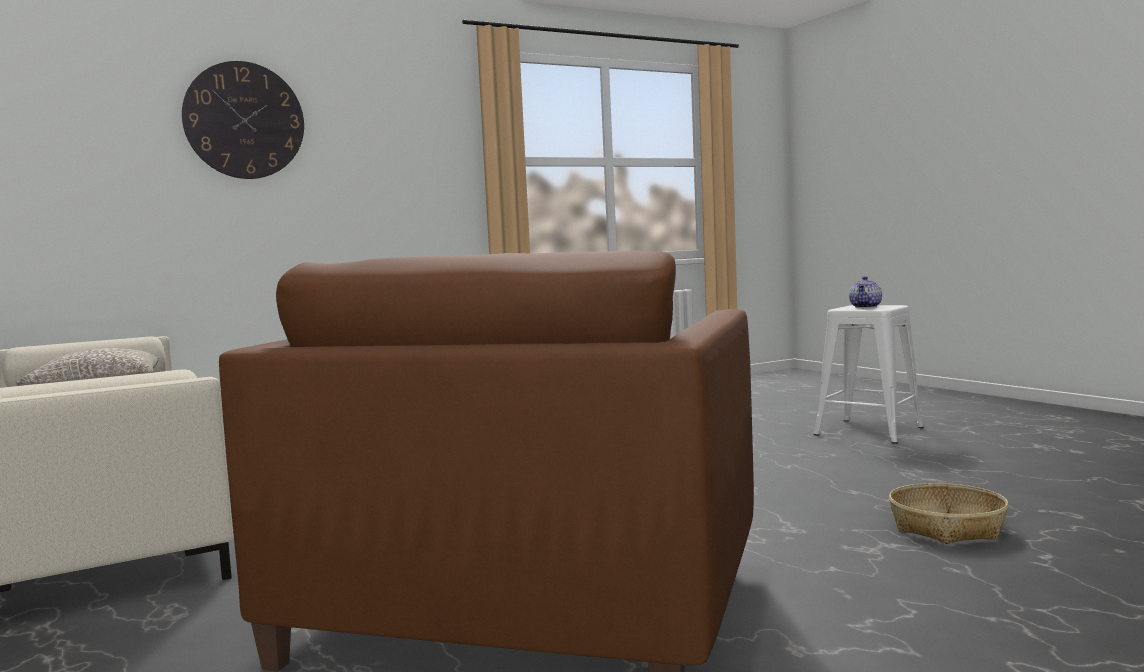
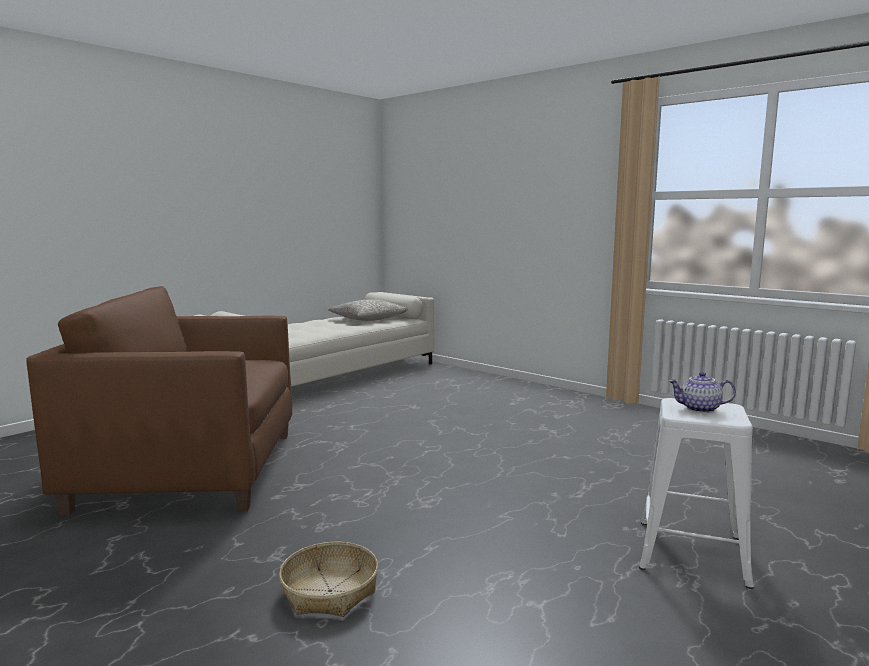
camera: 70 degrees right, 5 degrees up
wall clock [182,61,304,179] -> none

